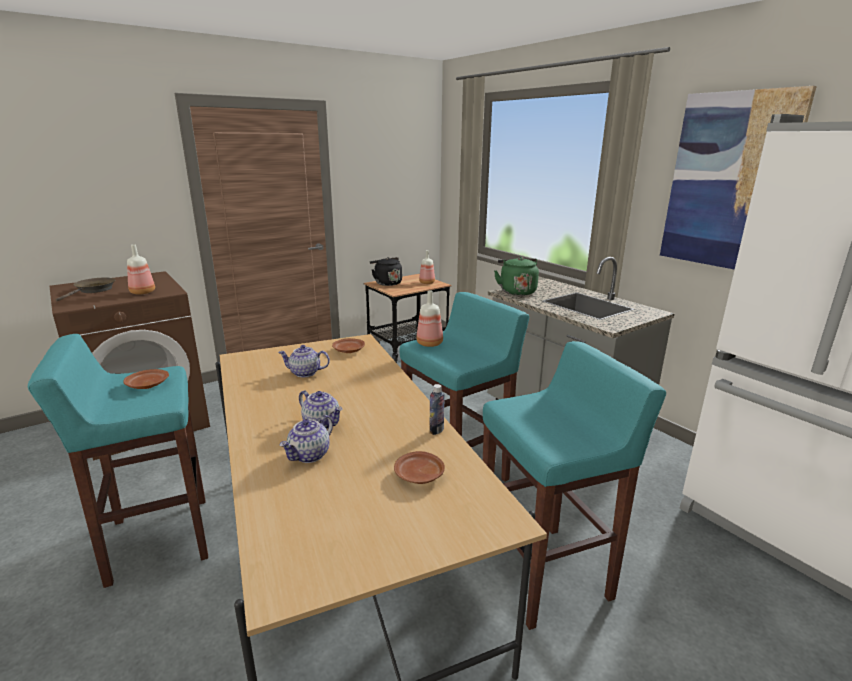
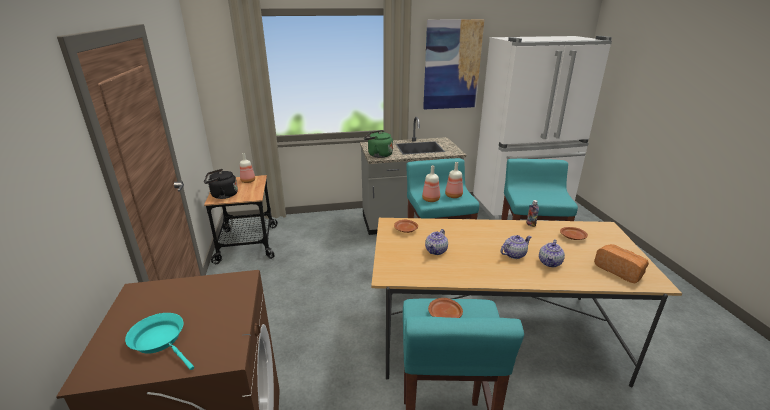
camera: 65 degrees left, 5 degrees up
brown frying pan [55,277,115,301] -> turquoise frying pan [125,313,194,370]
bottle [127,244,155,295] -> bottle moved to [445,162,463,198]
teapot [279,415,333,463] -> teapot turned 60 degrees clockwise [539,239,565,267]
none -> bread [594,244,649,283]

